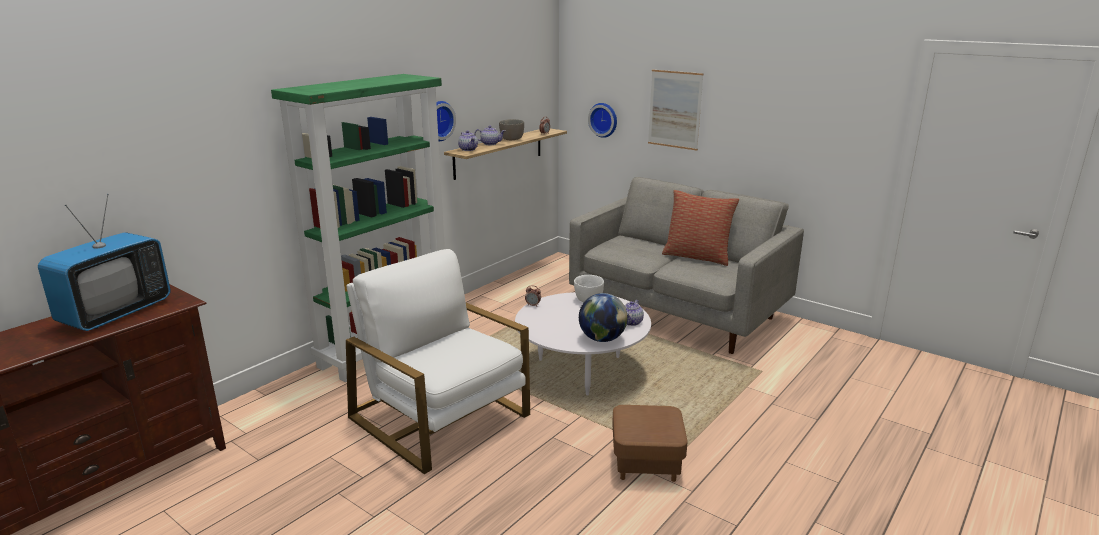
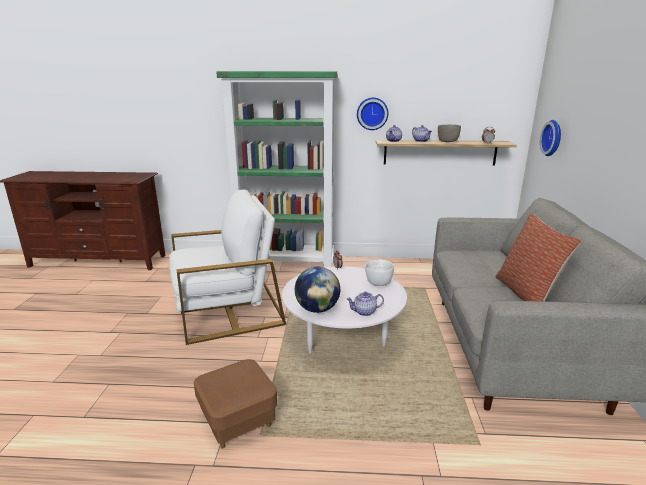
camera: 55 degrees right, 0 degrees up
television [38,194,171,331] -> none
white armchair [346,249,530,474] -> white armchair turned 60 degrees clockwise [169,190,286,345]
picture [648,69,704,151] -> none

